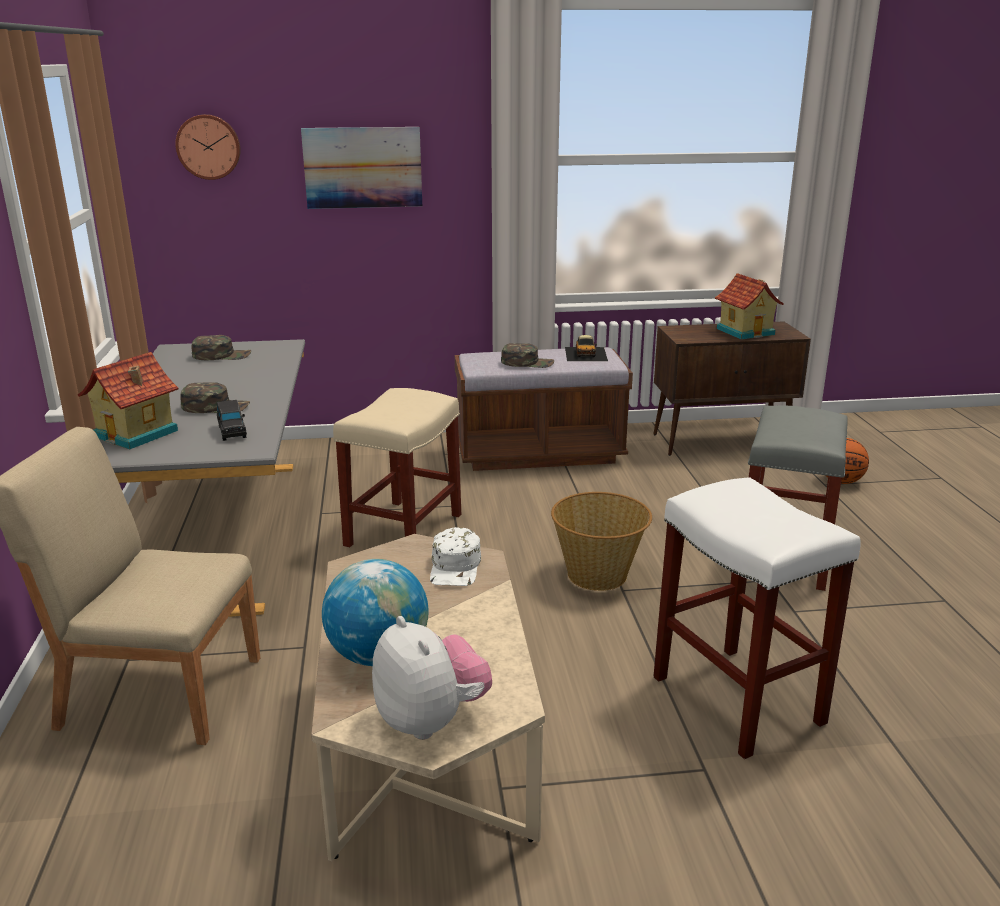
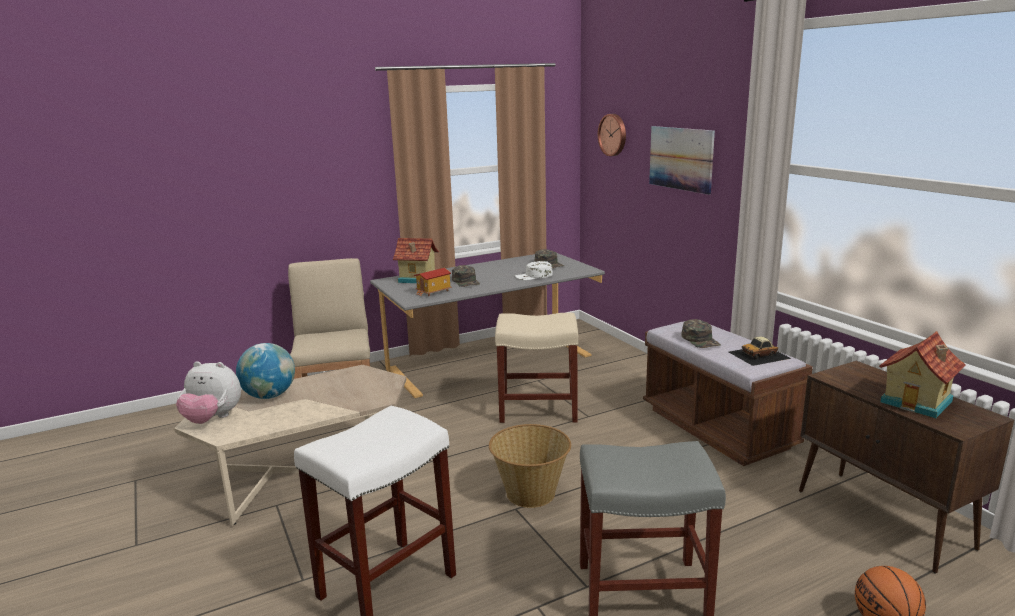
camera: 70 degrees right, 5 degrees down
black toy car [217,400,247,441] -> toy house [414,268,452,296]
plush toy [372,616,492,740] -> plush toy turned 60 degrees clockwise [176,361,241,424]
white cap [430,527,481,586] -> white cap moved to [514,261,553,280]

